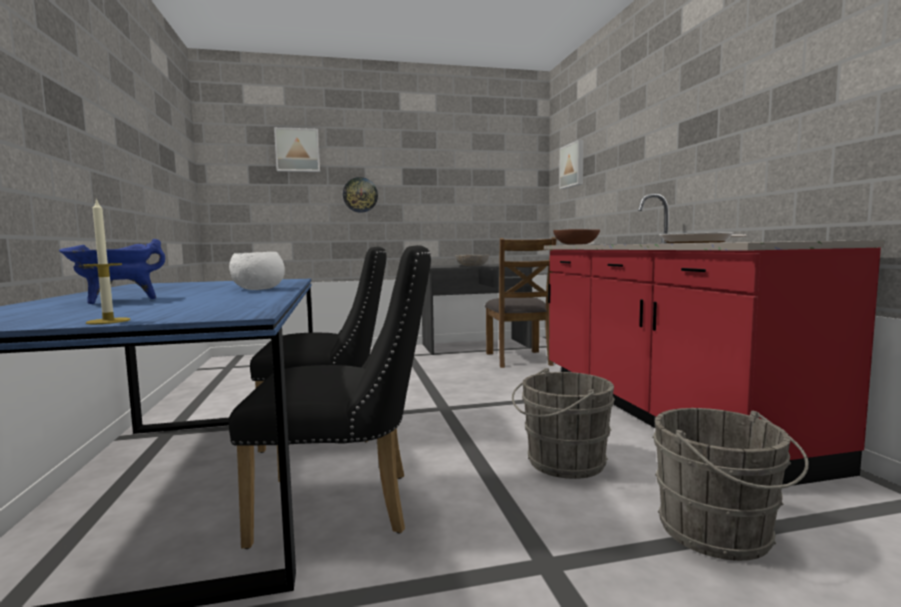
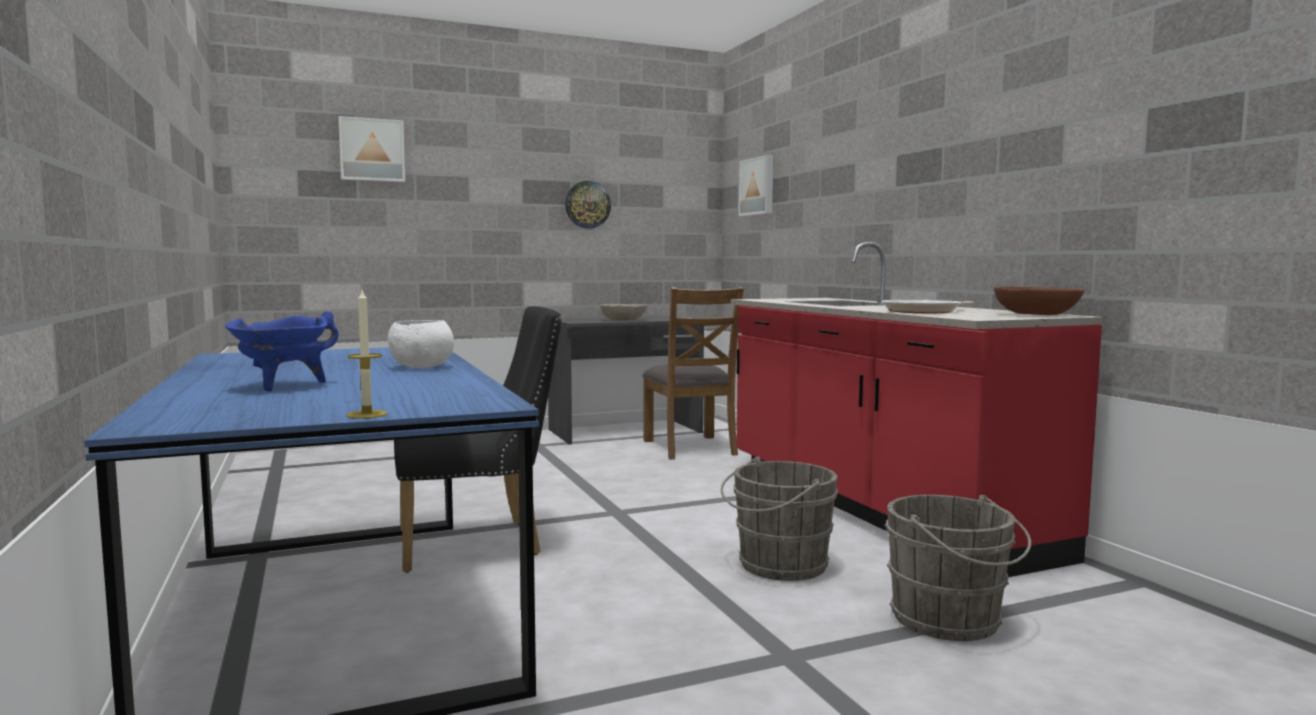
camera: 10 degrees left, 0 degrees up
black chair [229,245,431,549] -> none
wall clock [343,177,378,213] -> wall clock moved to [565,181,611,229]
brown bowl [553,229,600,245] -> brown bowl moved to [994,287,1084,315]

